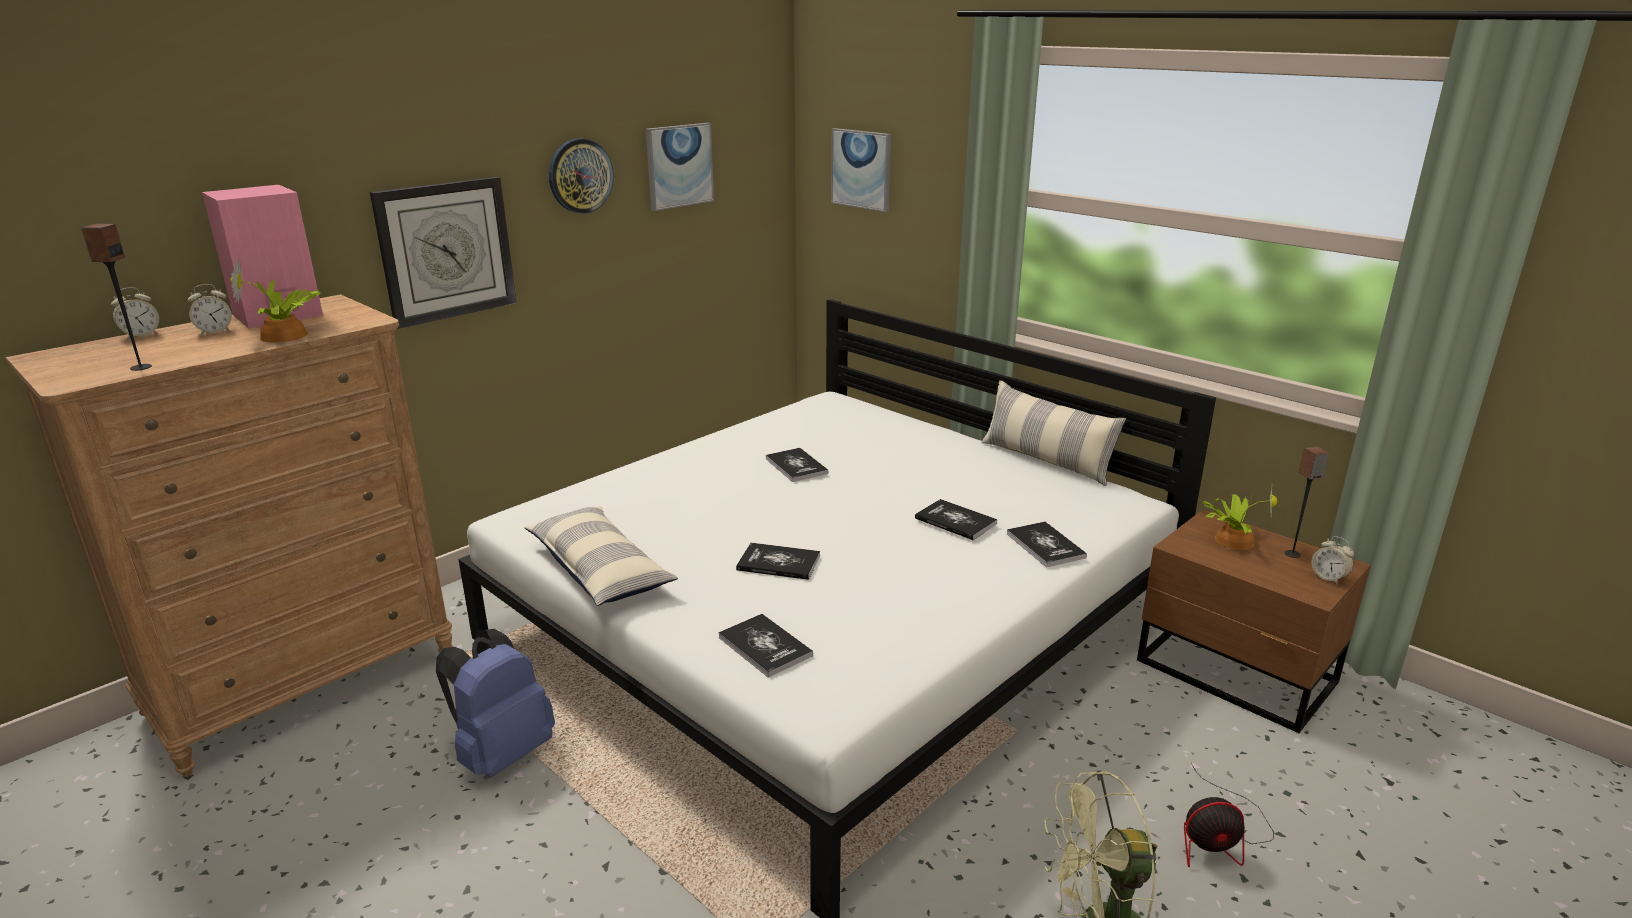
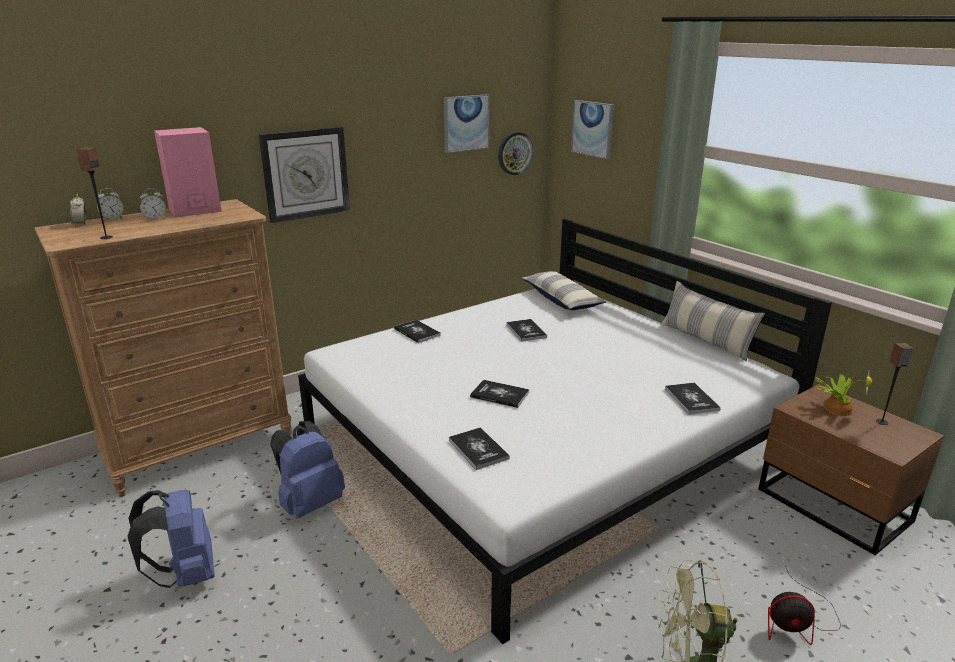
camera: 10 degrees right, 0 degrees up
potted plant [231,259,321,343] -> none
pillow [524,506,678,606] -> pillow moved to [522,271,606,310]
wall clock [549,138,614,214] -> wall clock moved to [498,132,533,175]
book [915,499,998,540] -> book moved to [394,320,441,343]
alarm clock [1312,536,1354,585] -> alarm clock moved to [70,193,86,227]
none -> blue backpack [127,490,215,588]

